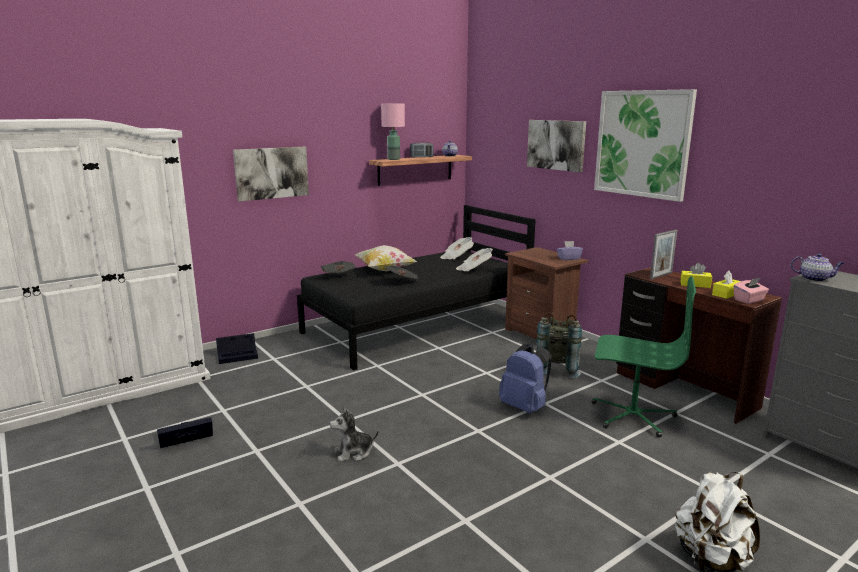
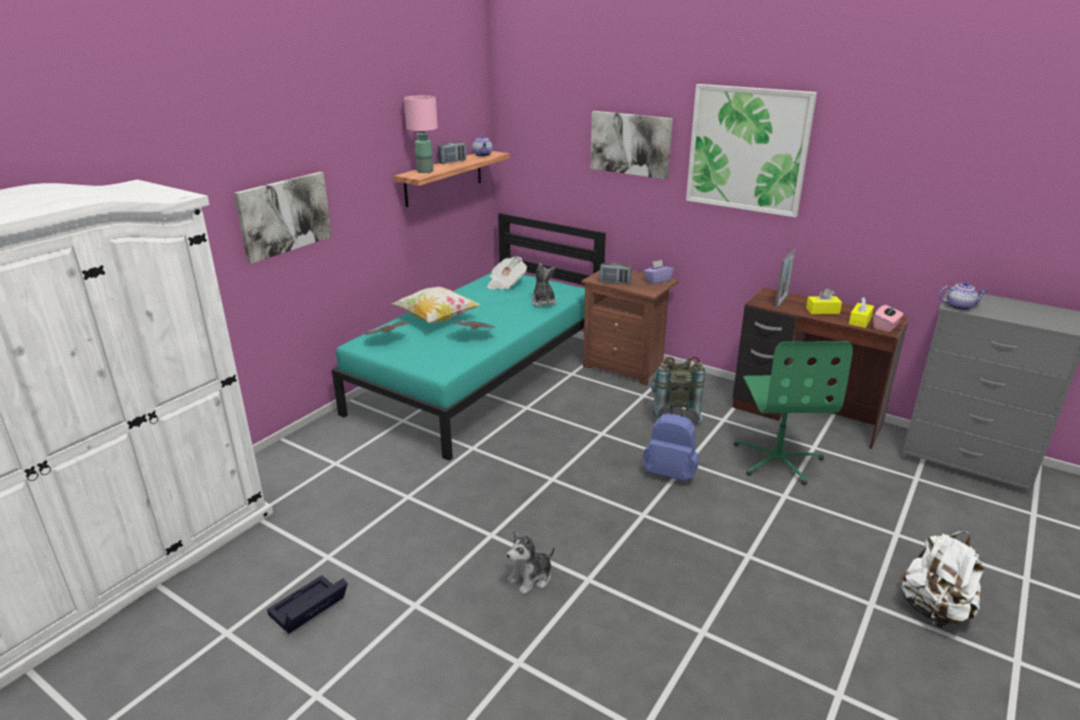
camera: 20 degrees left, 10 degrees up
black storage box [216,333,258,364] -> none
black bed [297,205,536,370] -> turquoise bed [332,213,606,461]
newspaper [456,248,493,271] -> plush toy [531,263,556,307]
green office chair [592,276,696,438] -> green office chair turned 90 degrees clockwise [734,341,853,486]
none -> radio [600,263,632,284]

